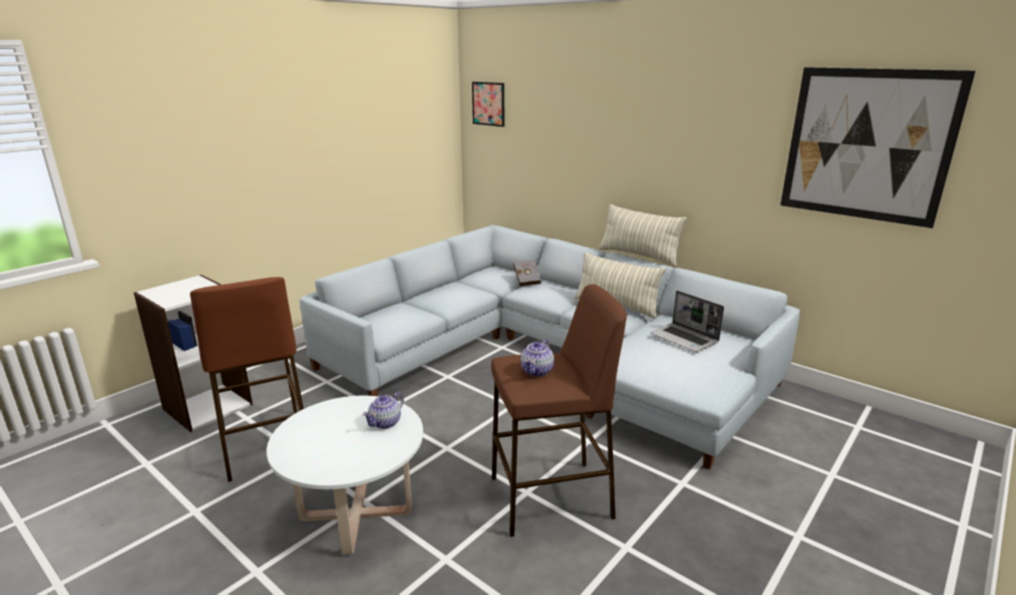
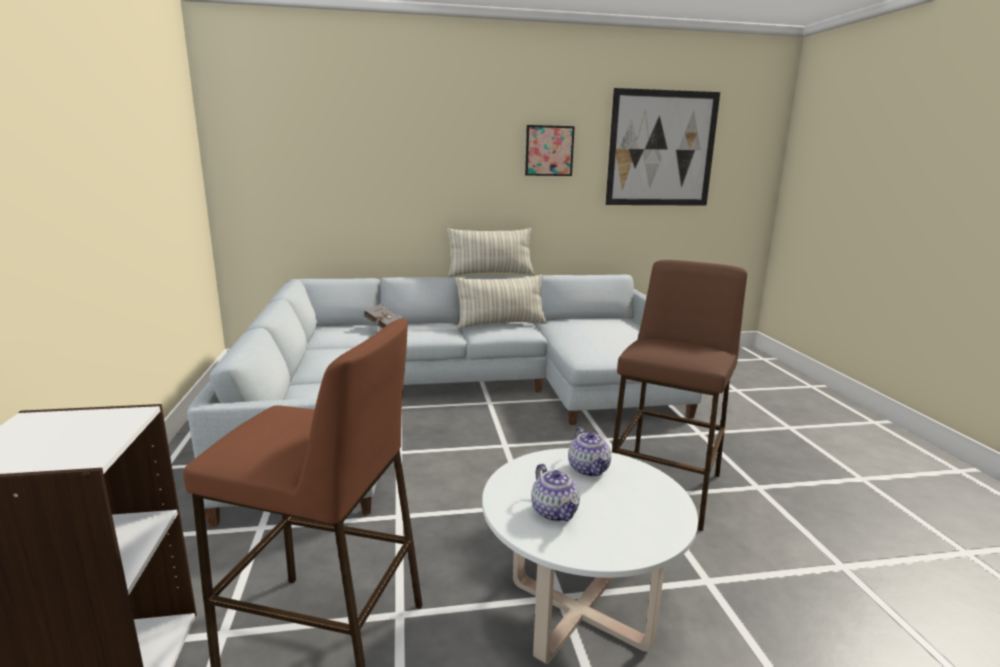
camera: 50 degrees left, 5 degrees down
picture [472,82,504,127] -> picture moved to [525,125,575,176]
teapot [521,339,554,377] -> teapot moved to [531,464,580,521]
laptop [651,291,724,352] -> none

